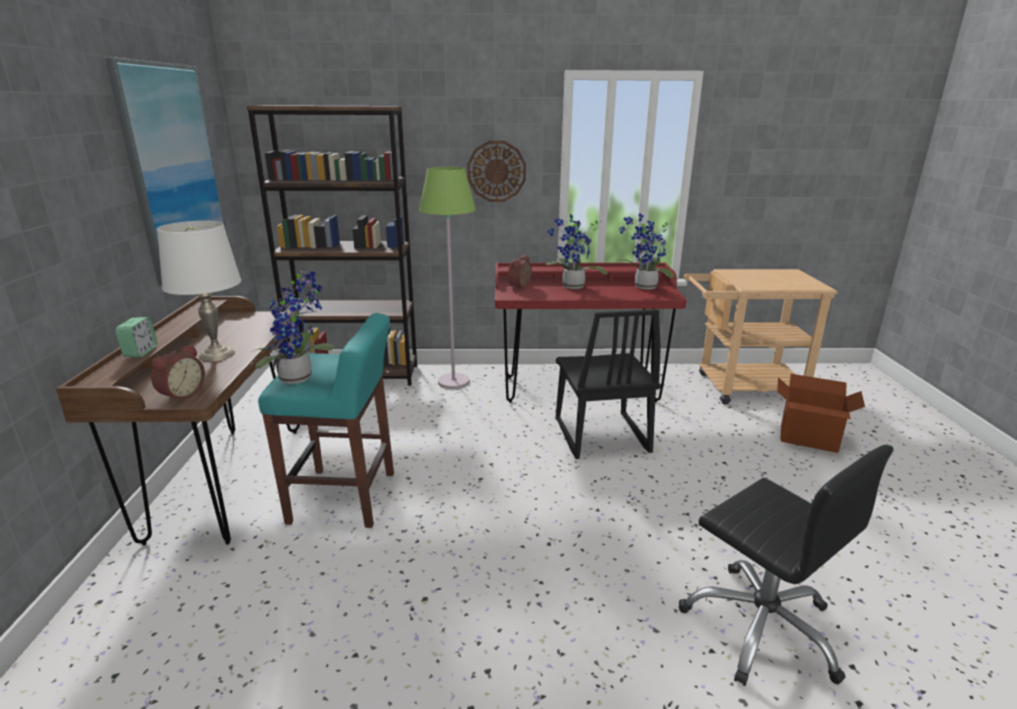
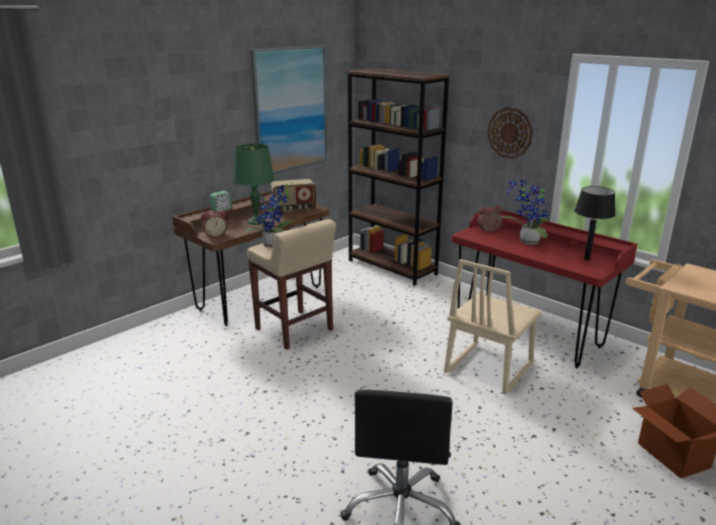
camera: 45 degrees right, 0 degrees up
white table lamp [157,221,241,362] -> green table lamp [233,144,274,225]
turquoise stool [258,313,394,528] -> beige stool [247,219,336,350]
green floor lamp [419,167,476,389] -> none
black chair [556,309,661,459] -> beige chair [444,259,542,395]
potted plant [614,213,674,290] -> black table lamp [574,186,615,261]
none -> radio [271,179,316,212]

